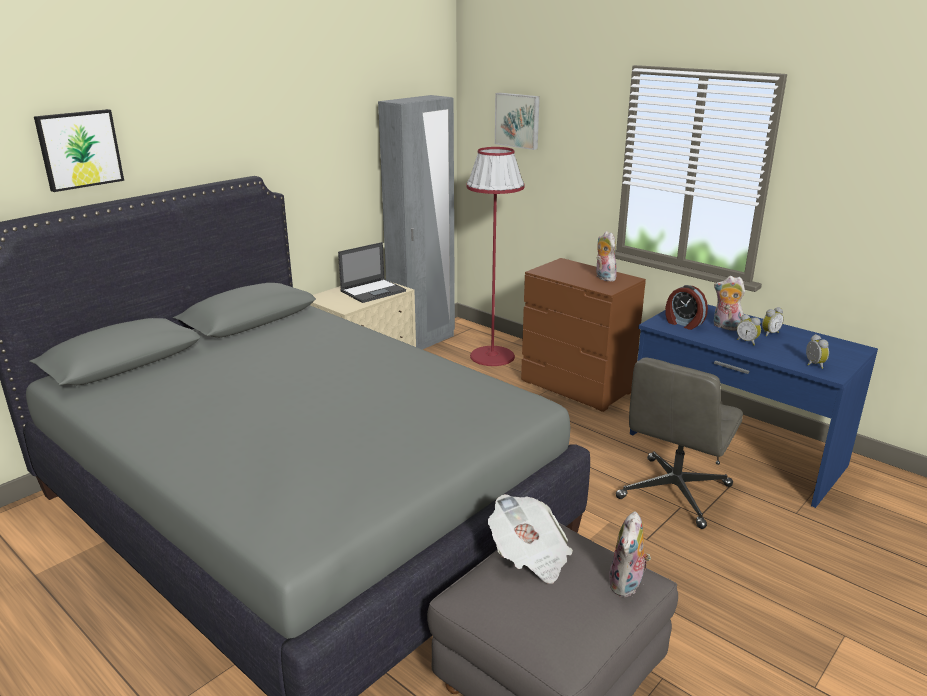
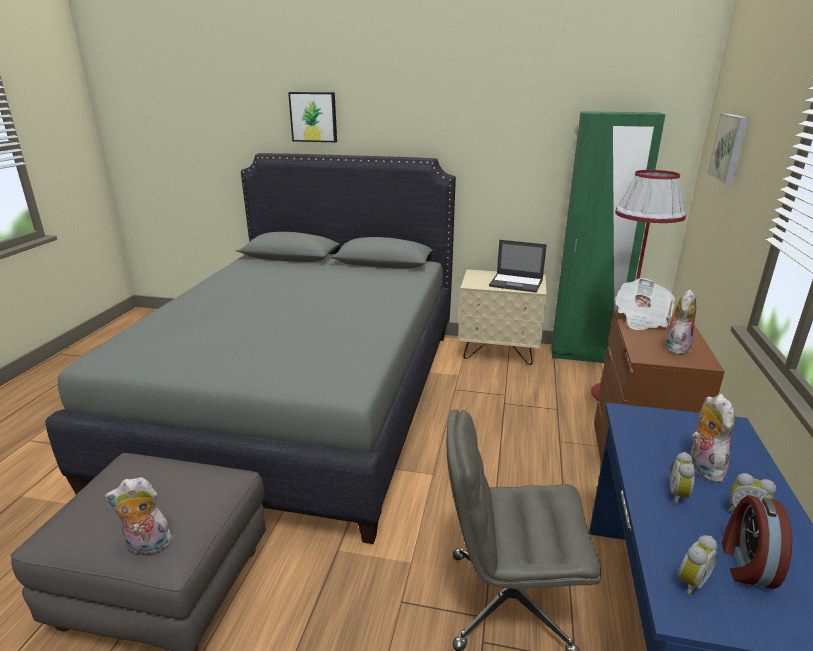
camera: 60 degrees right, 0 degrees up
grey wardrobe [378,95,455,350] -> green wardrobe [551,111,665,363]
newspaper [488,494,573,584] -> newspaper moved to [614,278,675,330]
alarm clock [665,285,708,330] -> alarm clock moved to [722,495,792,589]

